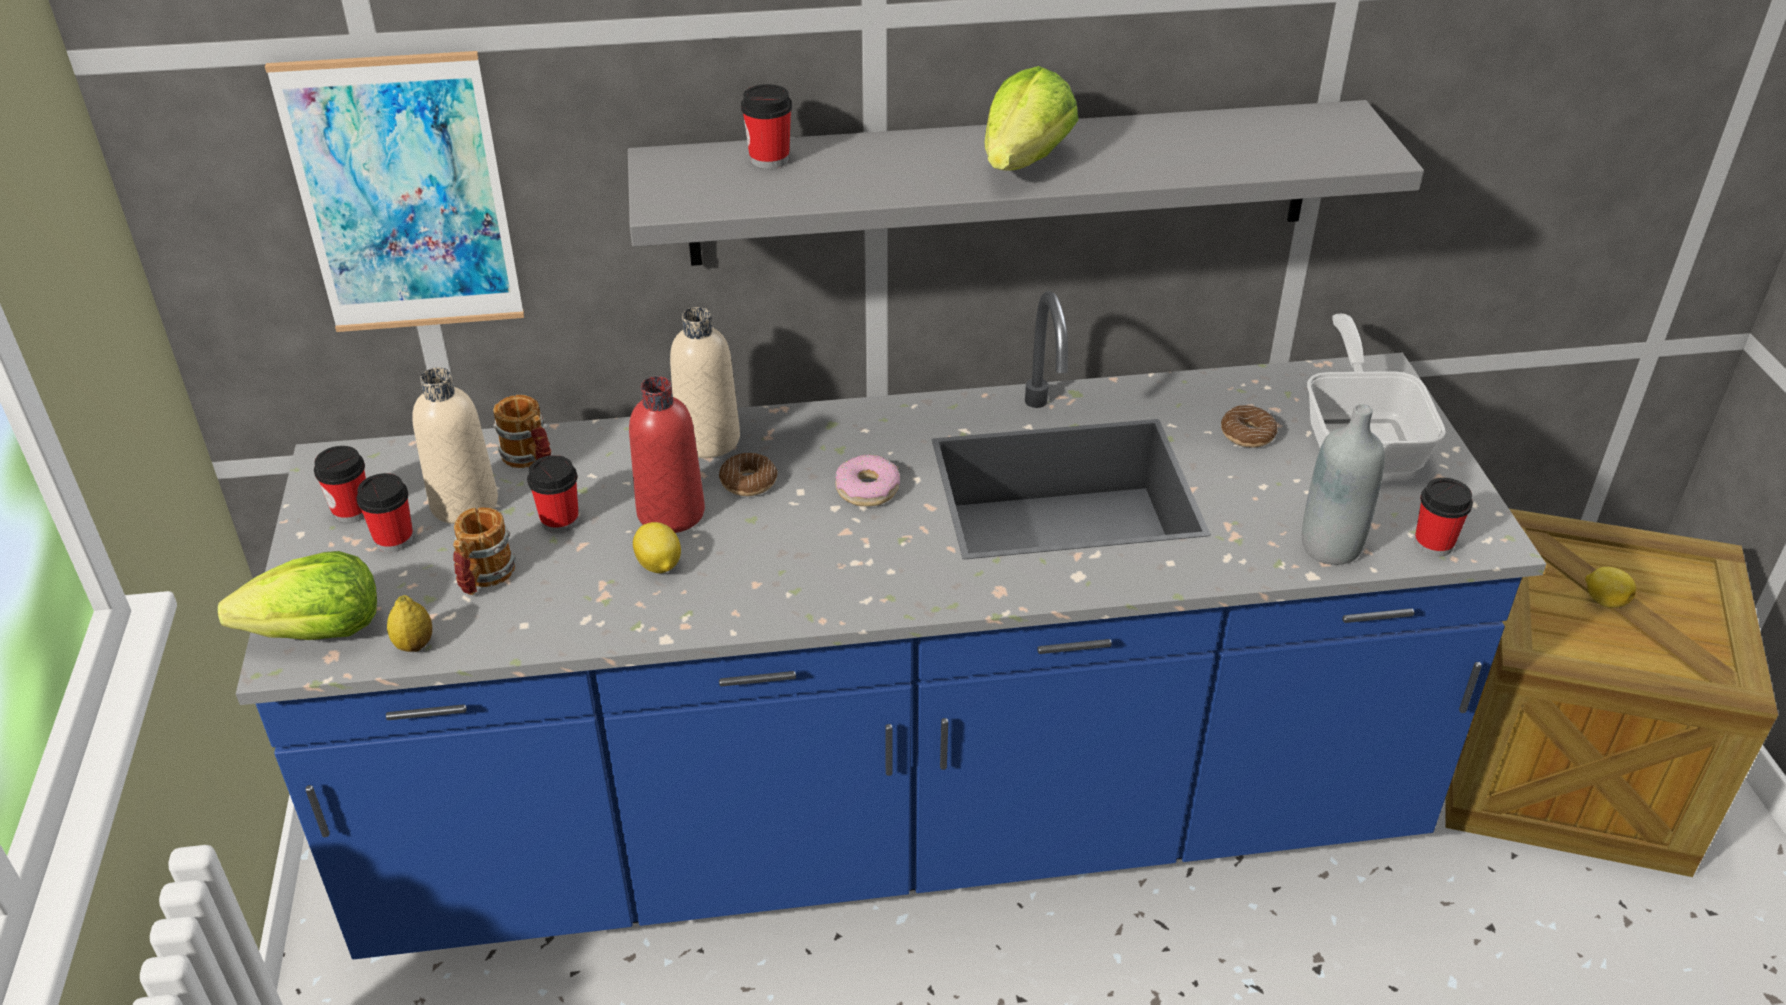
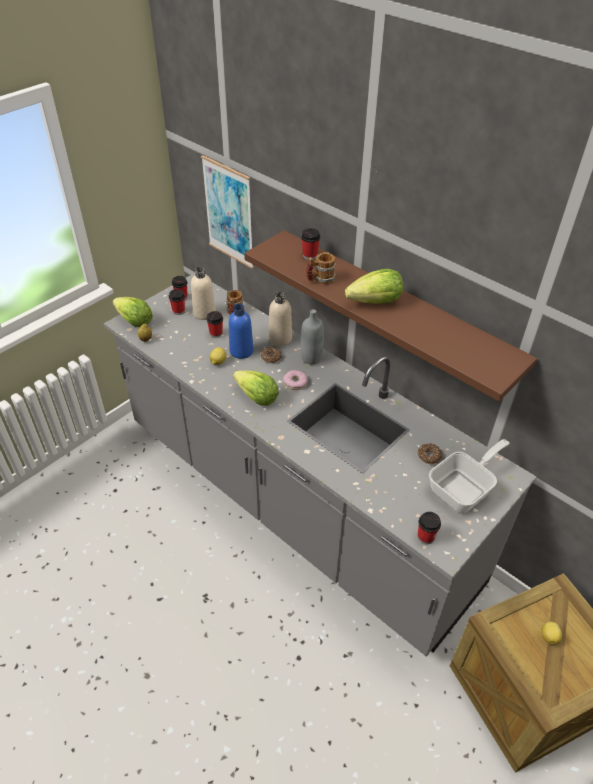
camera: 50 degrees right, 5 degrees up
blue counter [236,291,1546,959] -> grey counter [104,273,537,657]
mug [453,507,516,595] -> mug moved to [306,252,336,285]
grey shelf [628,100,1424,266] -> brown shelf [244,230,537,401]
red bottle [629,376,705,533] -> blue bottle [229,304,254,359]
grey bottle [1302,404,1385,565] -> grey bottle moved to [301,309,324,365]
none -> lettuce [233,370,279,406]

